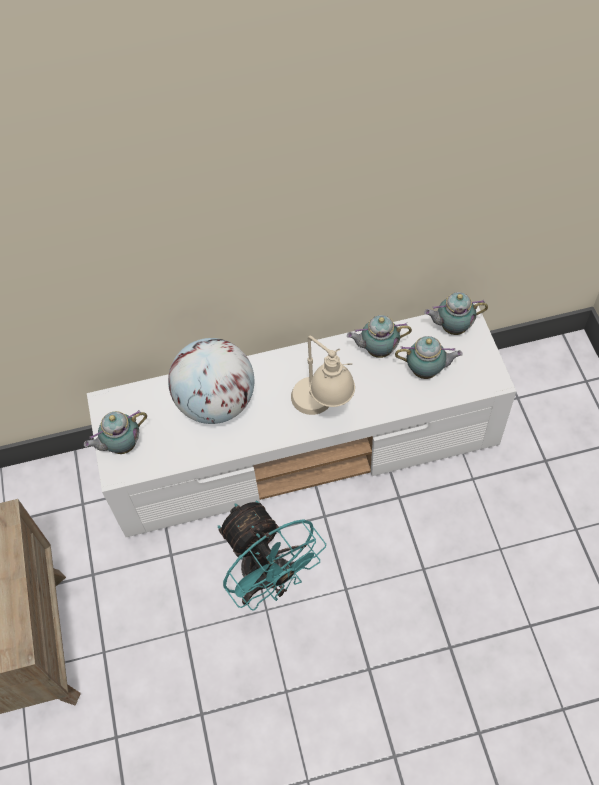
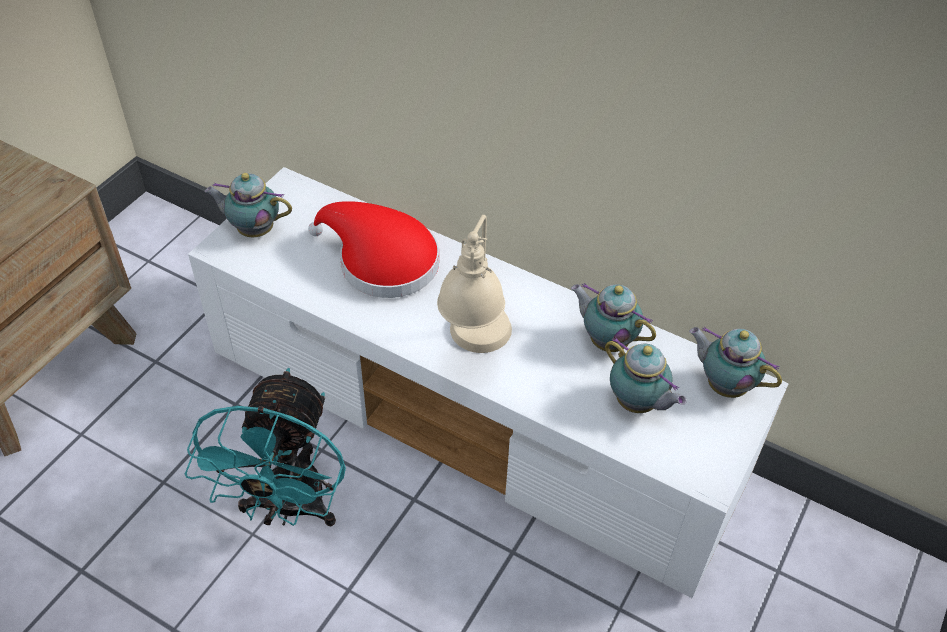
camera: 40 degrees right, 10 degrees down
globe [168,338,254,424] -> red hat [308,201,439,298]

